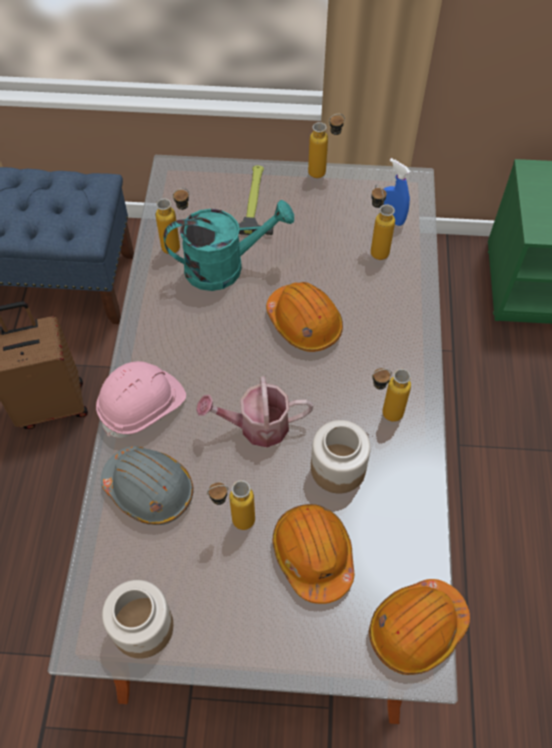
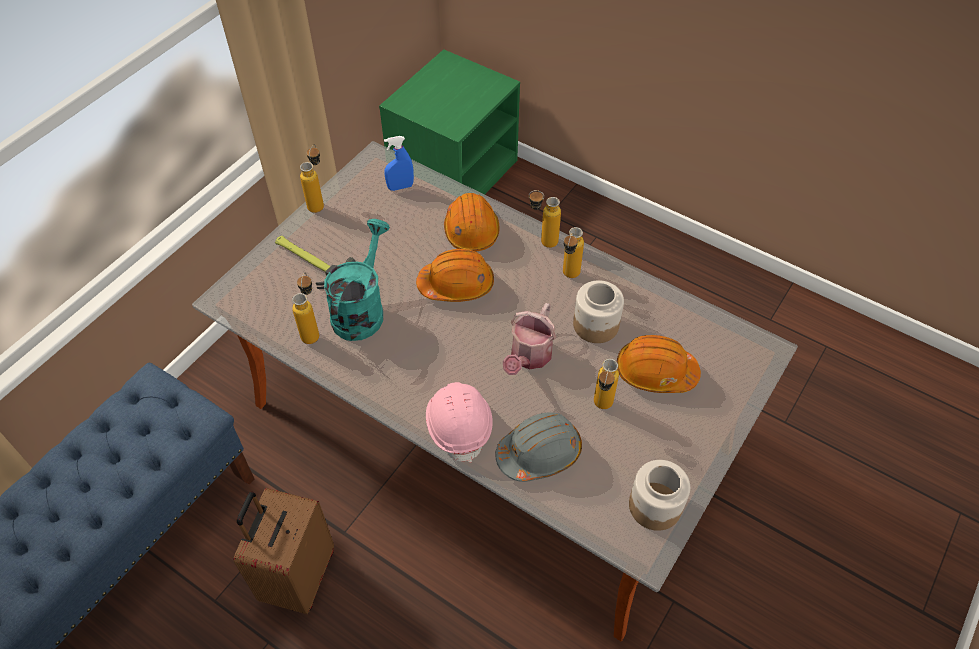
camera: 60 degrees left, 5 degrees down
orange hard hat [369,579,470,675] -> orange hard hat moved to [444,193,499,252]
bottle [371,184,395,260] -> bottle moved to [529,190,561,248]

